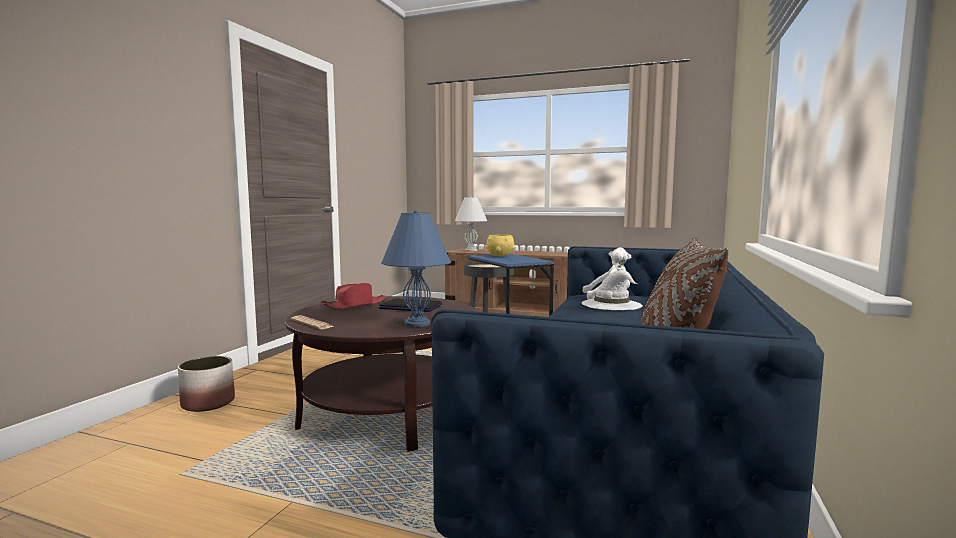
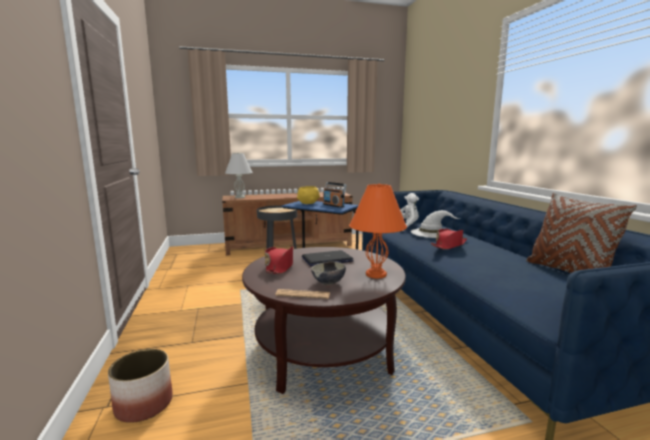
camera: 35 degrees left, 5 degrees up
blue table lamp [381,210,451,327] -> orange table lamp [349,183,407,278]
none -> bowl [311,262,346,285]
none -> radio [323,182,347,208]
none -> red hat [431,229,467,250]

